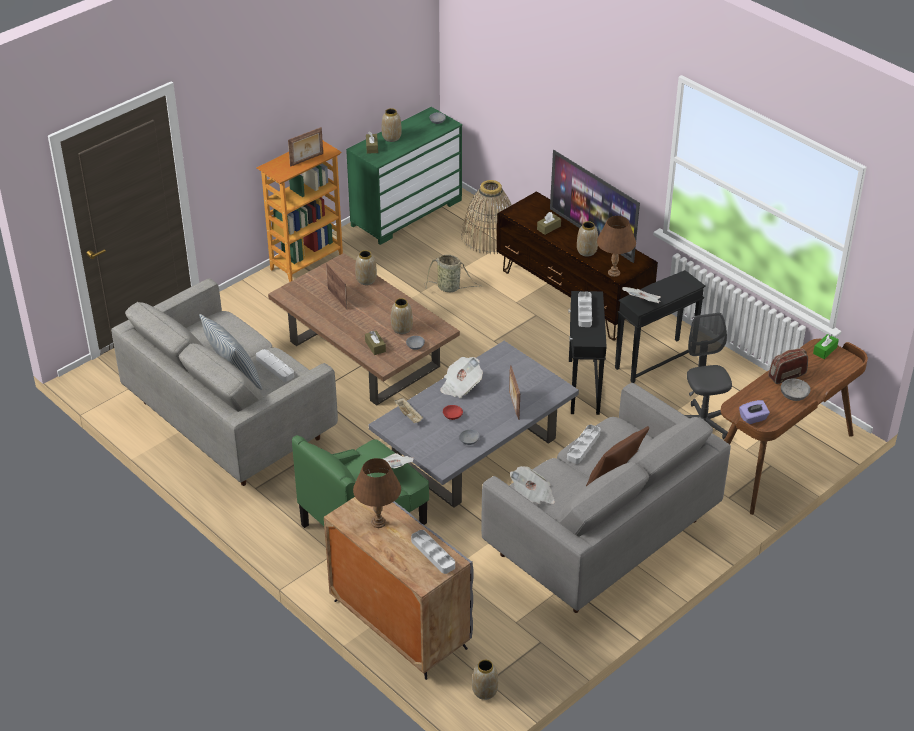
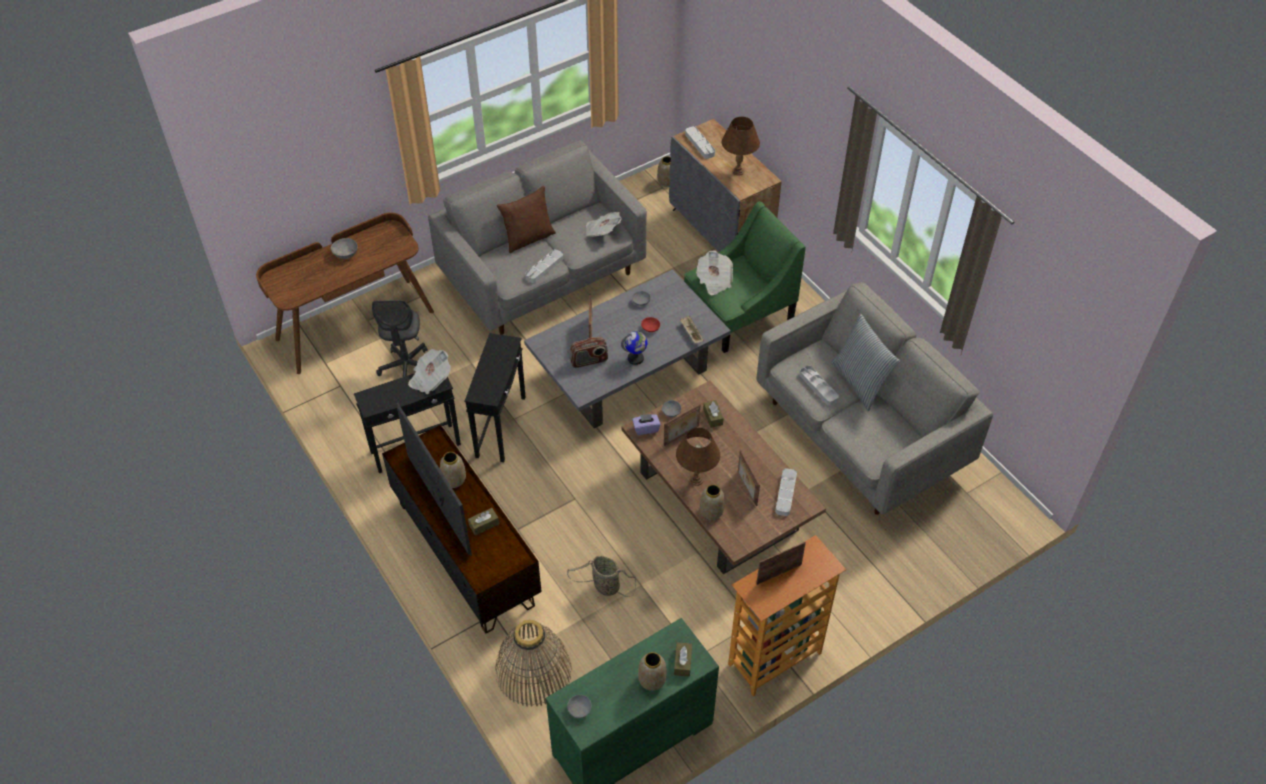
camera: 170 degrees left, 10 degrees up
vase [391,298,413,334] -> picture frame [663,404,701,446]
newspaper [440,357,483,398] -> globe [621,331,647,365]
grey tray [578,292,592,327] -> grey tray moved to [775,468,797,516]
brown table lamp [597,216,636,277] -> brown table lamp moved to [676,428,720,486]
purple tissue box [739,400,770,424] -> purple tissue box moved to [632,414,661,435]
radio [768,348,808,384] -> radio moved to [570,337,608,368]
green tissue box [813,334,839,359] -> none

